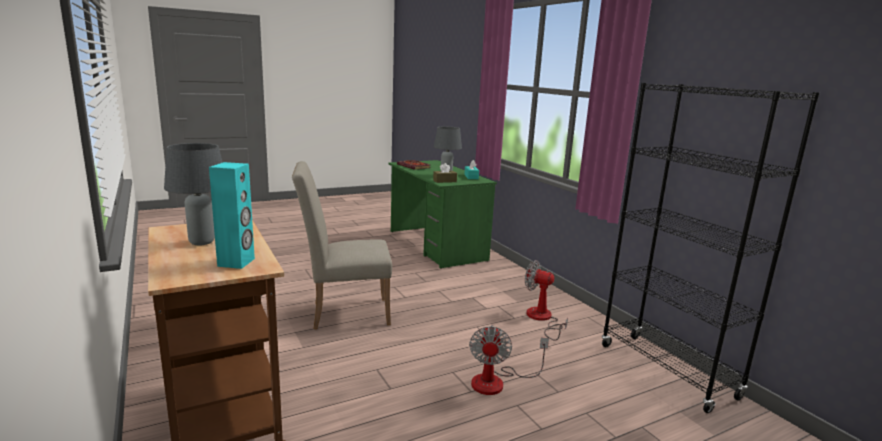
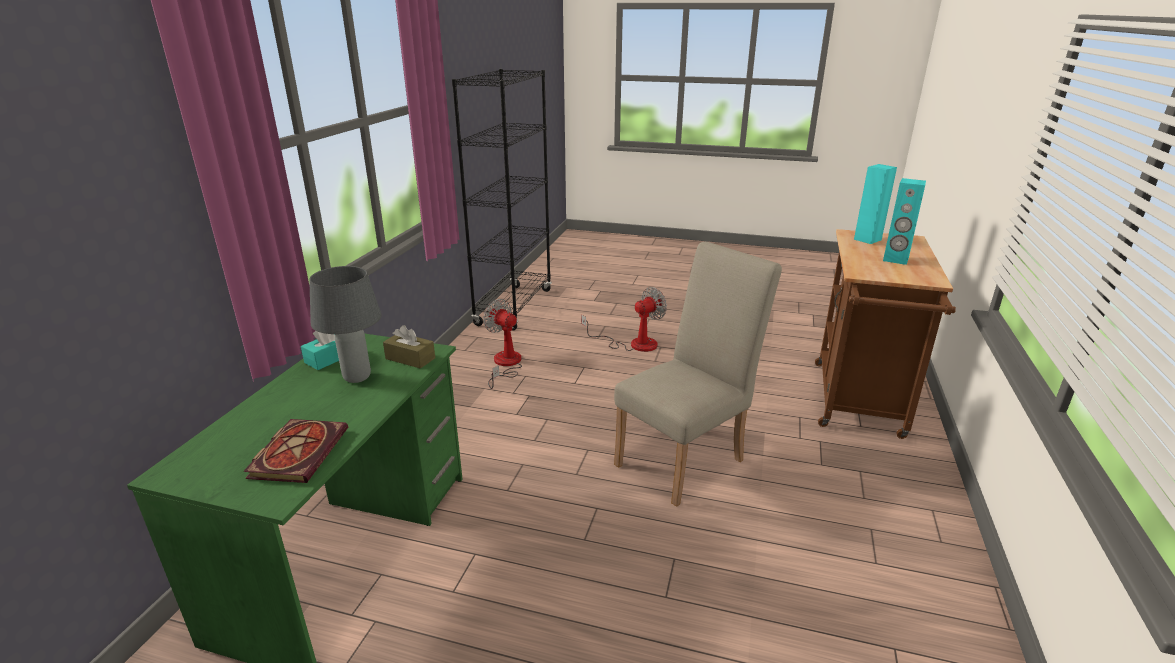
camera: 135 degrees left, 10 degrees up
grey table lamp [164,143,223,245] -> turquoise speaker [883,178,926,265]
beige chair [292,161,392,329] -> beige chair turned 75 degrees counterclockwise [614,242,782,507]
fan [525,260,568,341] -> fan turned 150 degrees clockwise [483,299,522,389]

